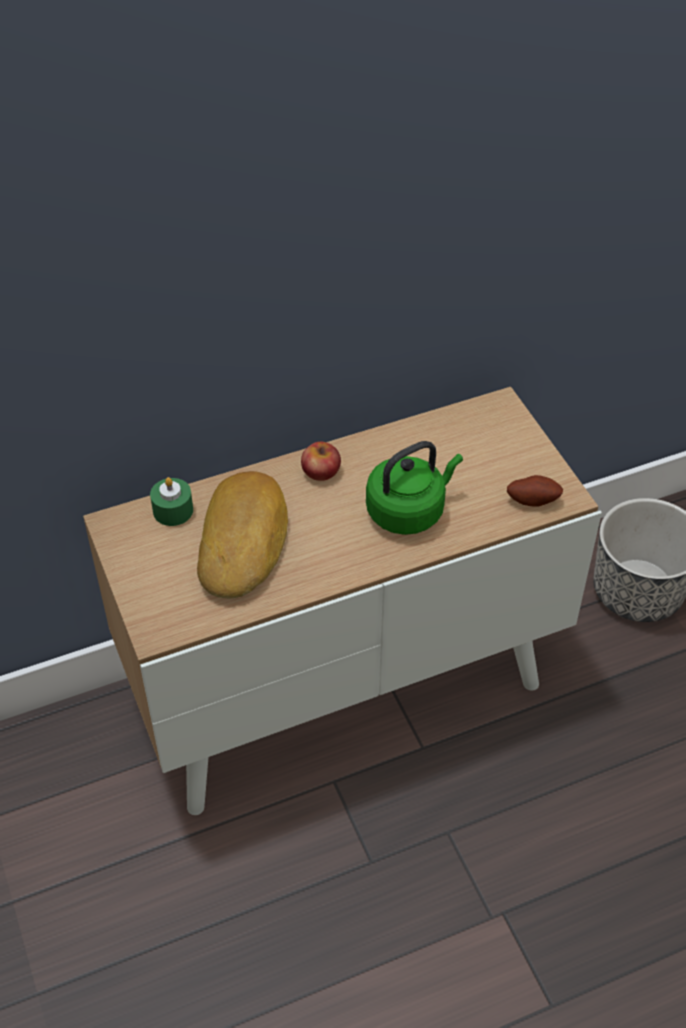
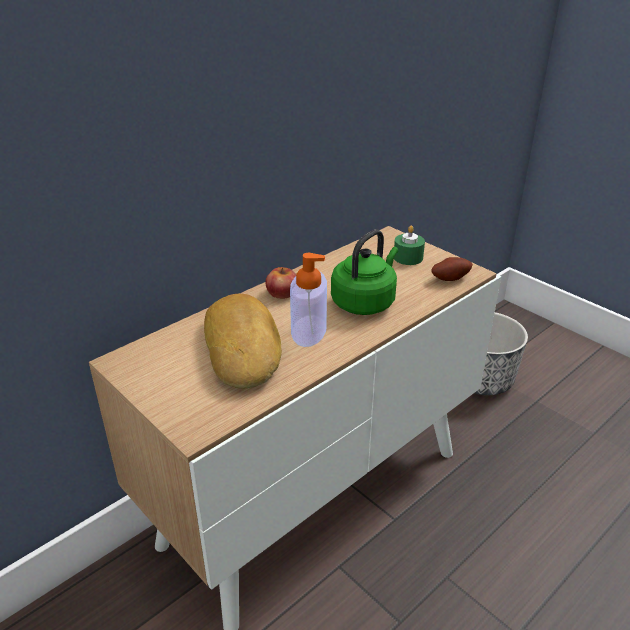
camera: 20 degrees left, 15 degrees down
green candle [150,477,193,526] -> green candle moved to [394,225,425,265]
none -> soap dispenser [290,253,327,347]

